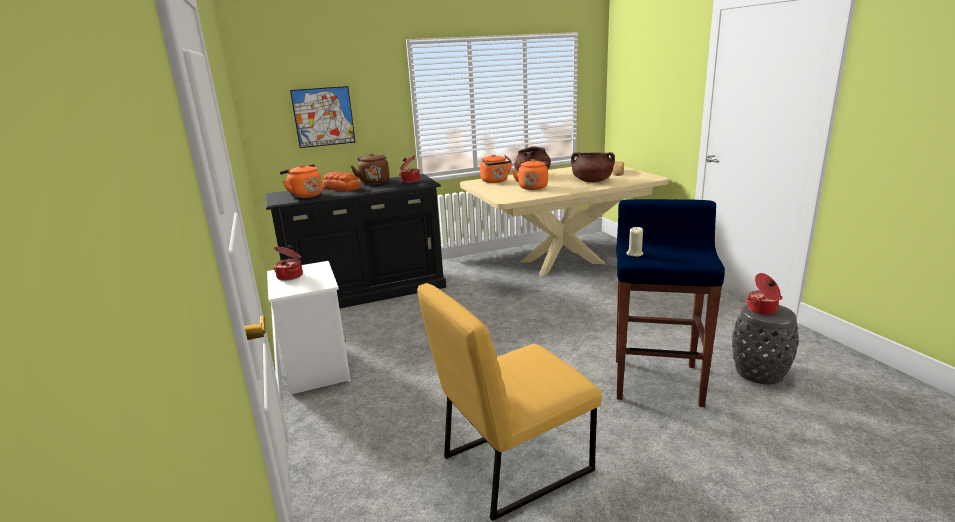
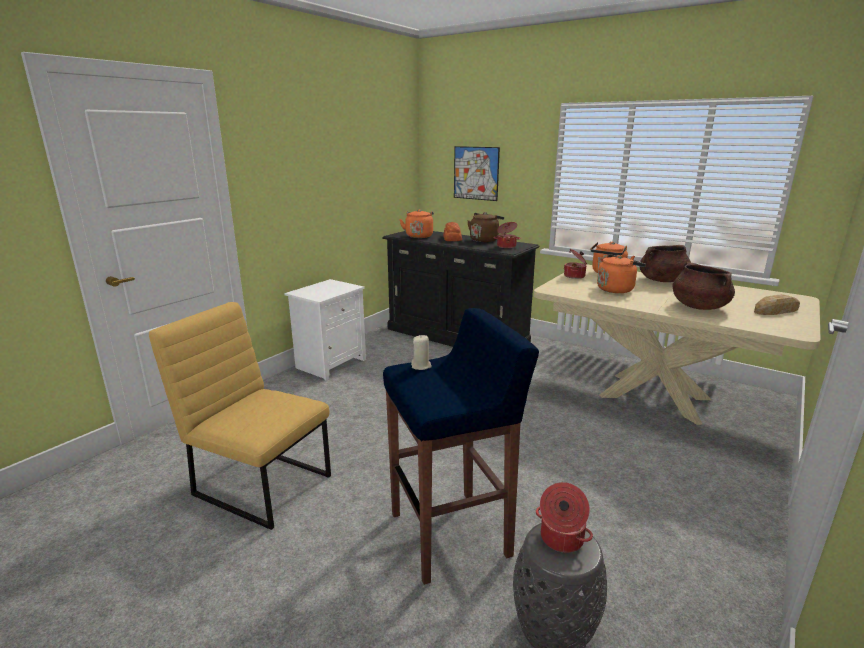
camera: 55 degrees right, 0 degrees up
cooking pot [274,245,303,281] -> cooking pot moved to [564,249,587,279]

